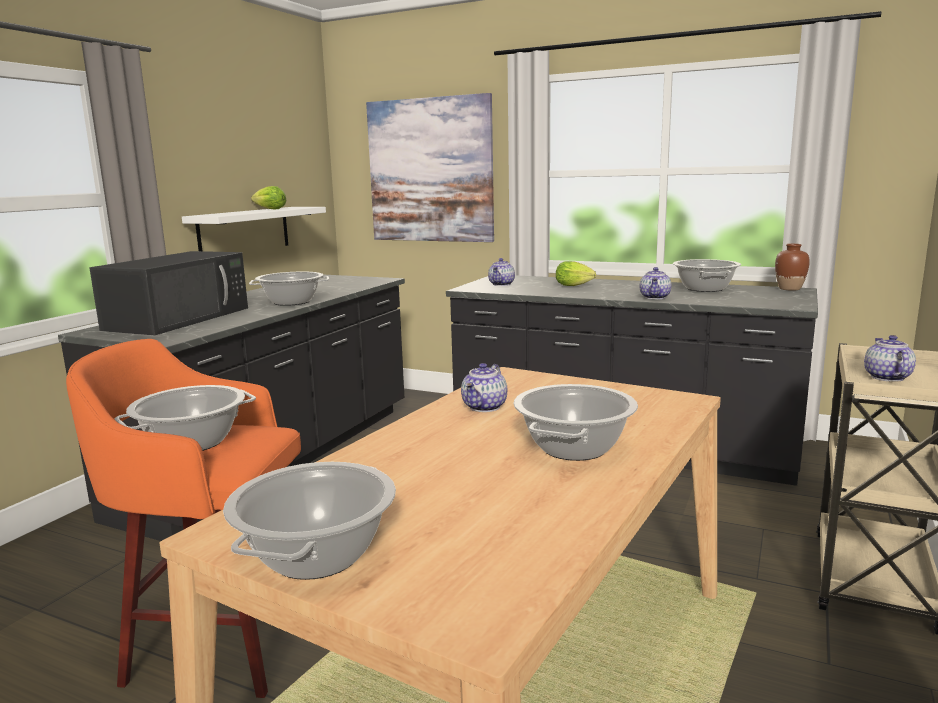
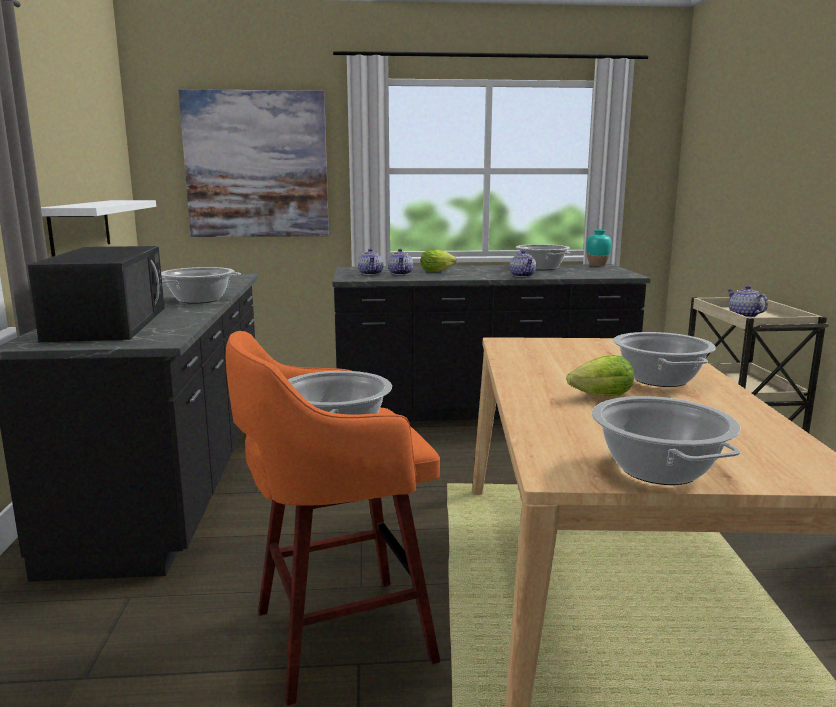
camera: 30 degrees left, 0 degrees up
lettuce [251,186,286,210] -> lettuce moved to [567,355,634,396]
teapot [461,363,507,412] -> teapot moved to [388,249,413,275]
brown vase [775,244,810,291] -> turquoise vase [586,230,612,266]

